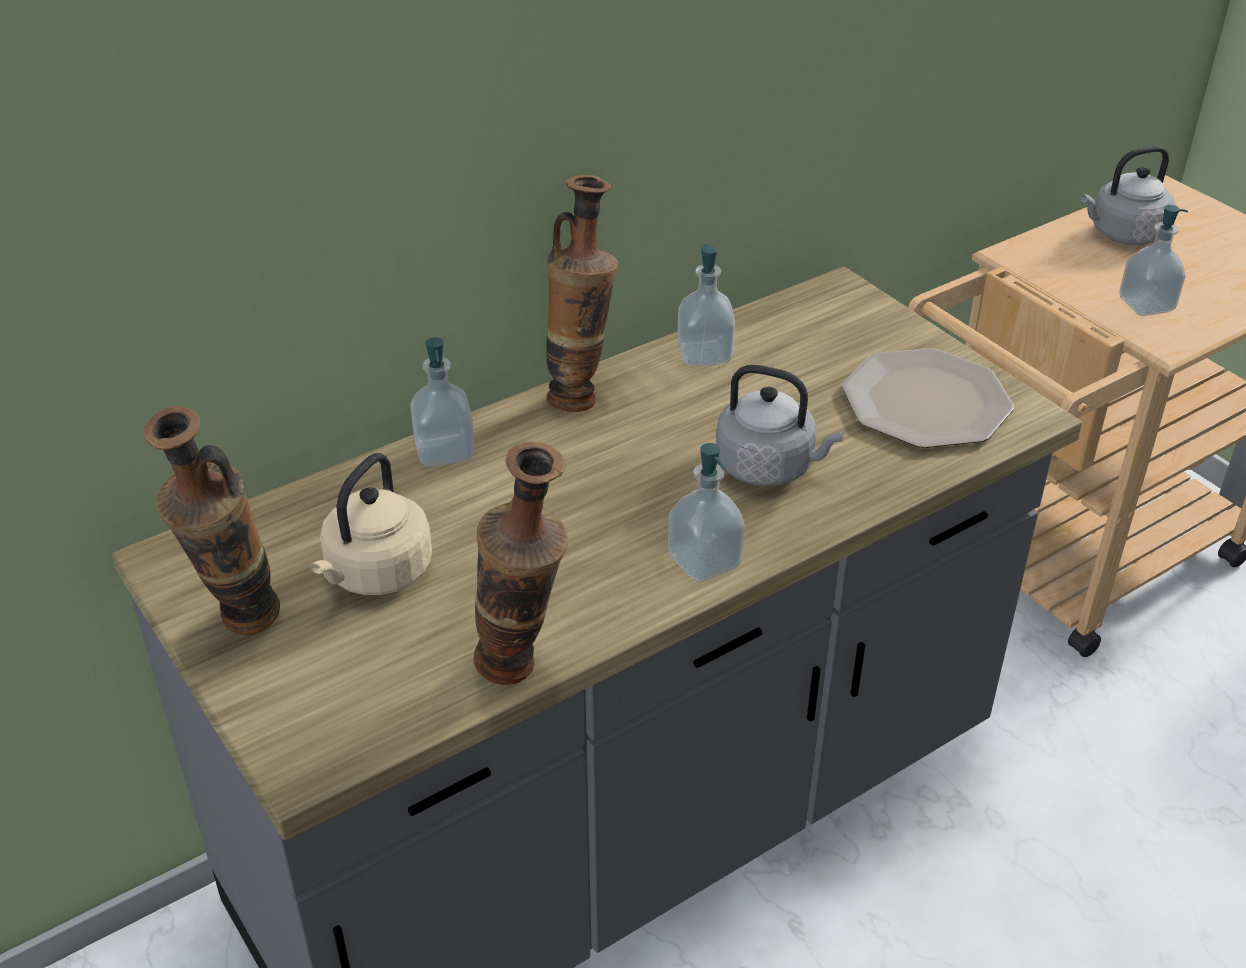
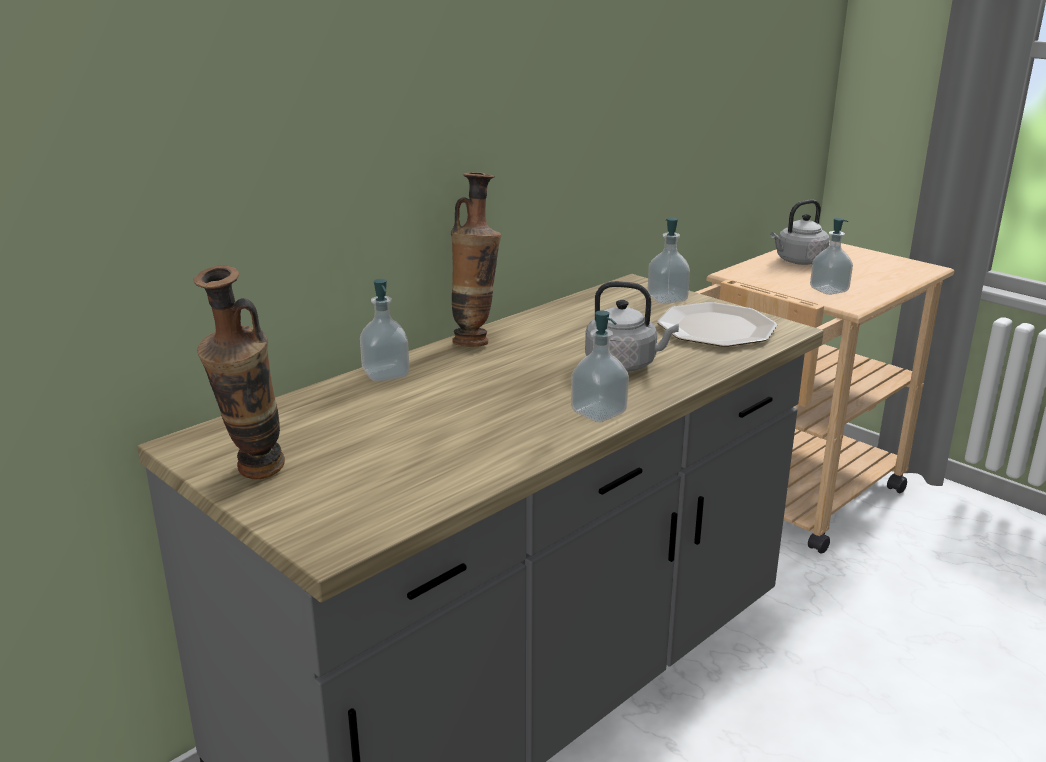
camera: 10 degrees left, 15 degrees down
beige kettle [310,453,432,595] -> none
vase [473,442,568,685] -> none
soap dispenser [677,244,735,366] -> soap dispenser moved to [647,218,690,304]

